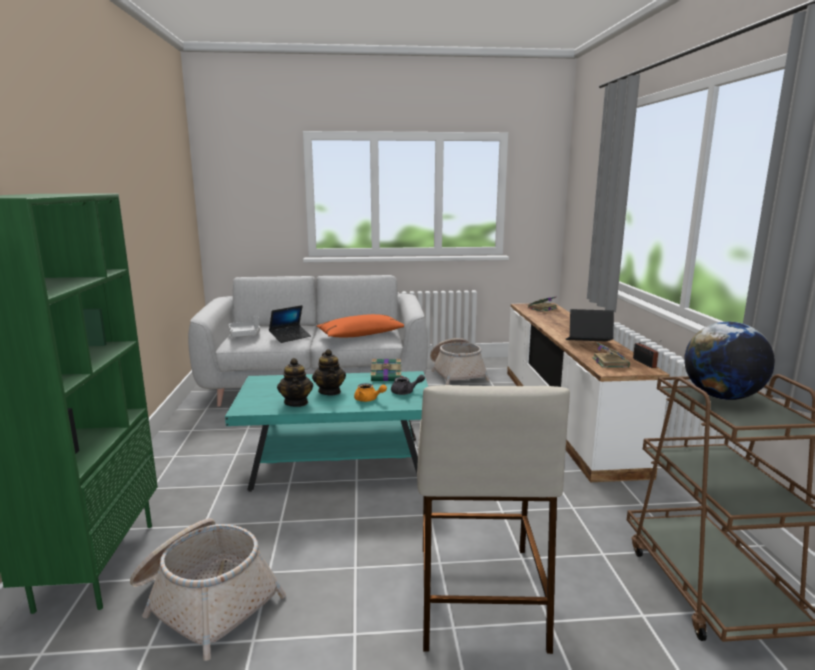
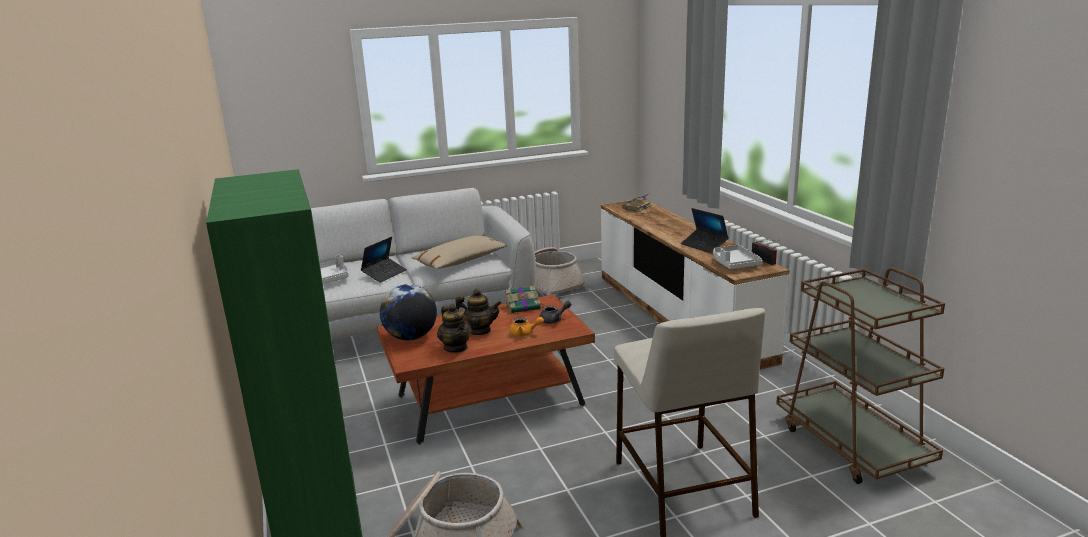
camera: 15 degrees left, 5 degrees up
turquoise coffee table [225,371,428,492] -> brown coffee table [377,295,595,445]
teapot [312,349,346,395] -> teapot turned 45 degrees counterclockwise [456,289,502,335]
orange pillow [316,314,404,337] -> beige pillow [412,235,507,269]
laptop [566,309,614,341] -> laptop turned 120 degrees counterclockwise [681,208,729,253]
book [592,341,630,368] -> grey tray [713,245,763,269]
globe [684,322,775,400] -> globe moved to [380,284,437,340]

